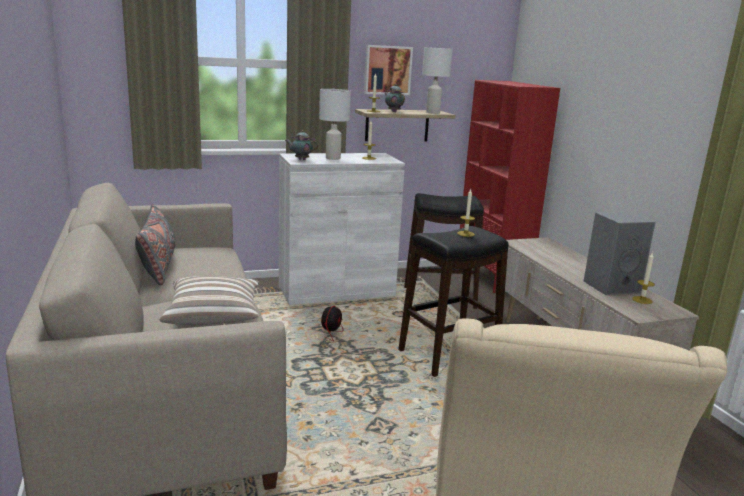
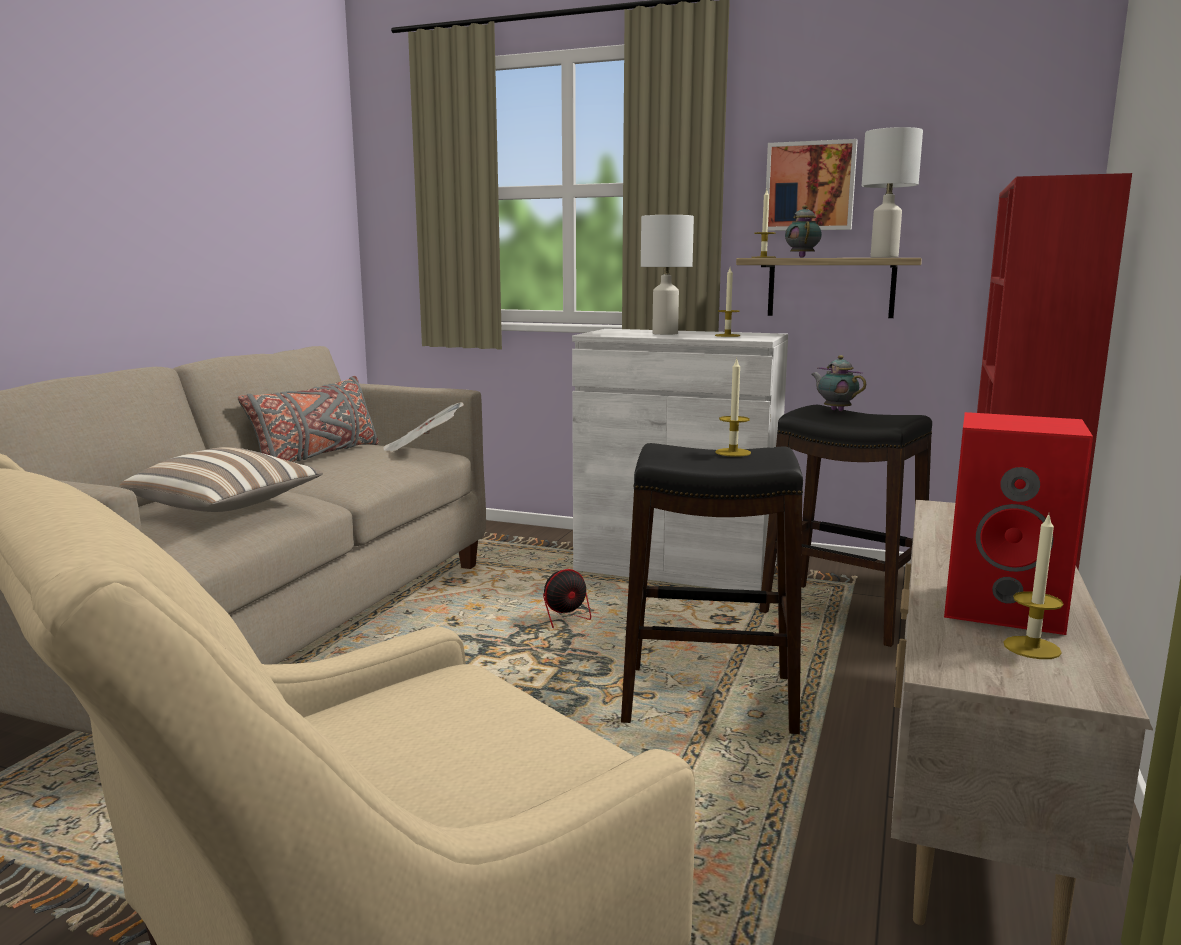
camera: 40 degrees right, 5 degrees down
teapot [285,130,319,160] -> teapot moved to [811,355,866,411]
grey speaker [584,212,656,295] -> red speaker [944,412,1093,635]
none -> newspaper [383,402,464,452]

